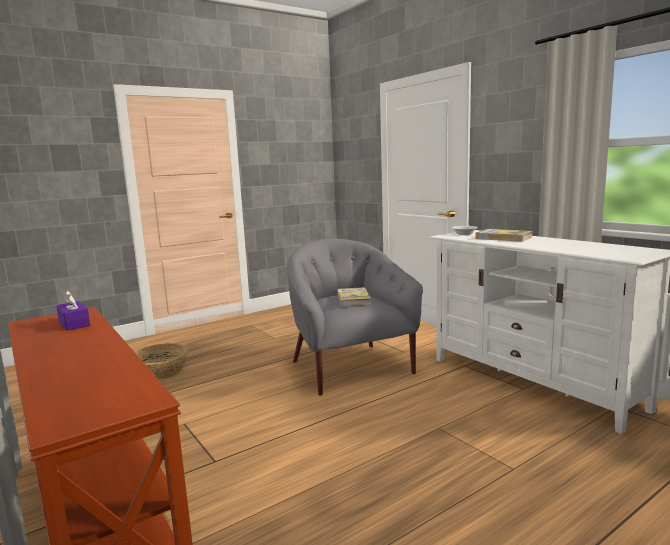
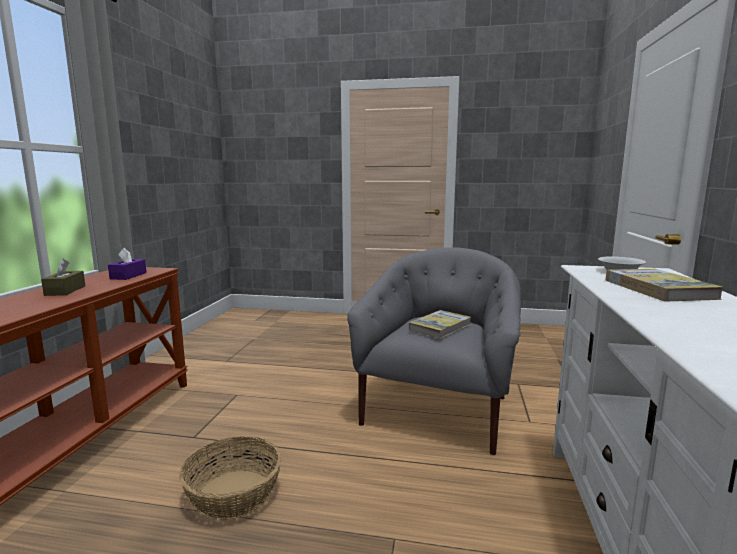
camera: 45 degrees right, 0 degrees up
basket [135,343,187,380] -> basket moved to [179,436,281,520]
none -> brown tissue box [41,258,85,296]

